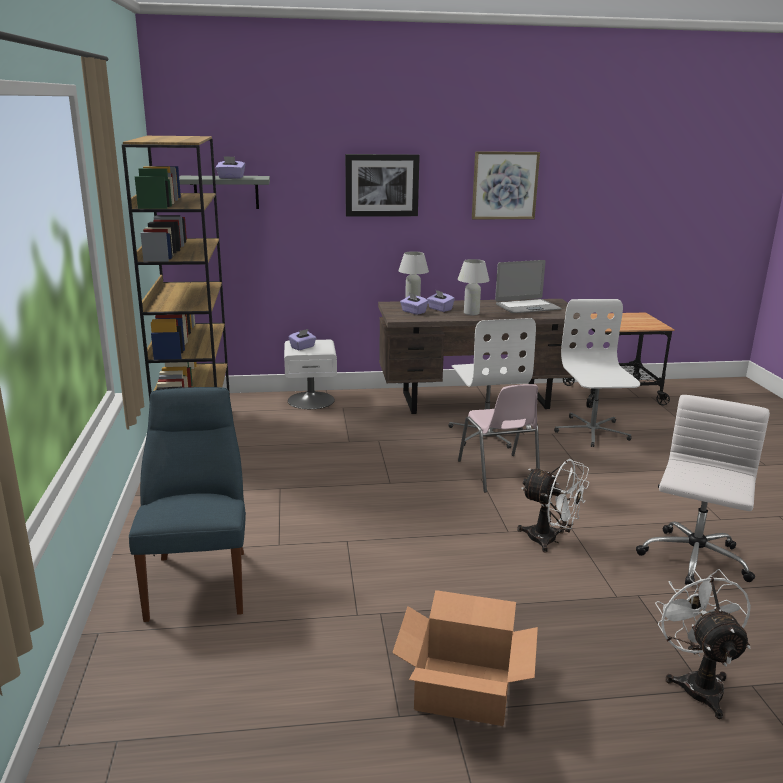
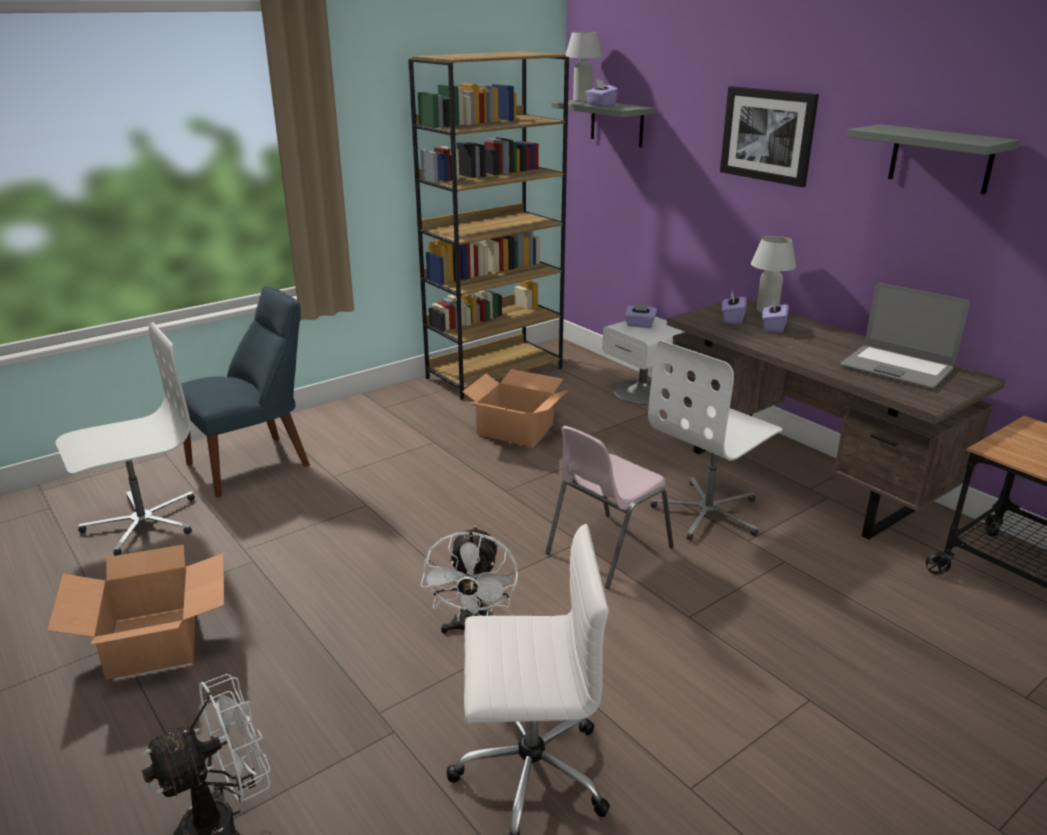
camera: 60 degrees right, 5 degrees up
white table lamp [458,259,490,315] -> white table lamp moved to [566,32,603,102]
picture [472,151,540,219] -> grey shelf [846,124,1020,195]
white office chair [554,299,640,447] -> white office chair moved to [55,322,195,556]
none -> cardboard box [462,369,568,447]

